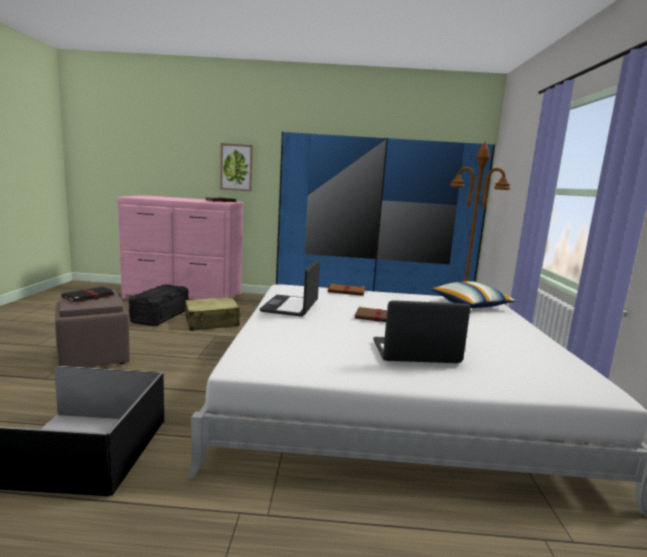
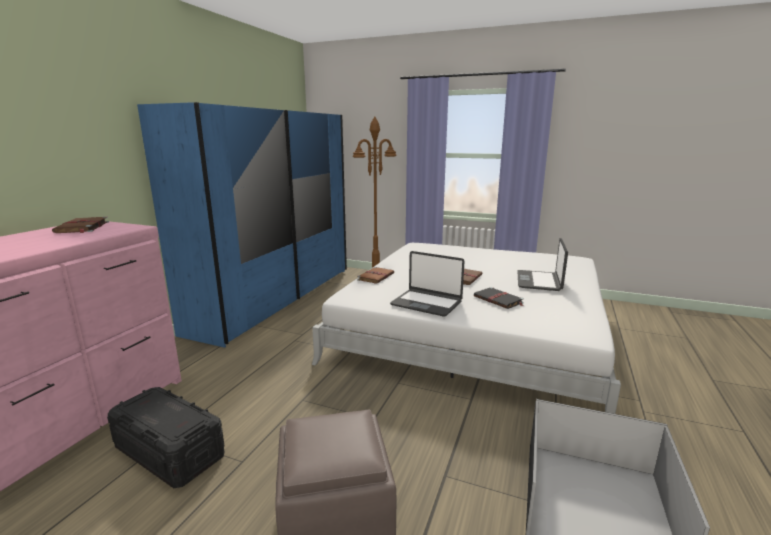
camera: 70 degrees left, 5 degrees up
black book [61,287,116,303] -> black book moved to [474,287,524,309]
beige suitcase [185,297,241,331] -> none
picture [220,143,253,191] -> none
pillow [431,281,516,308] -> none

